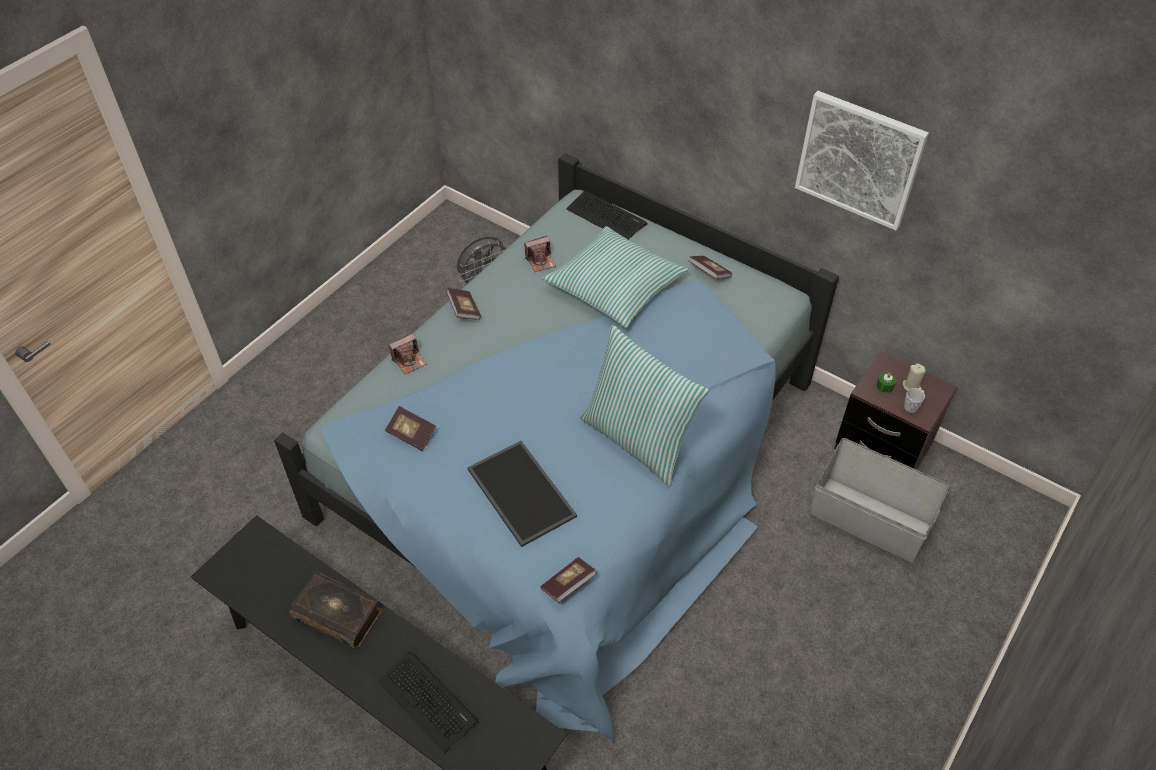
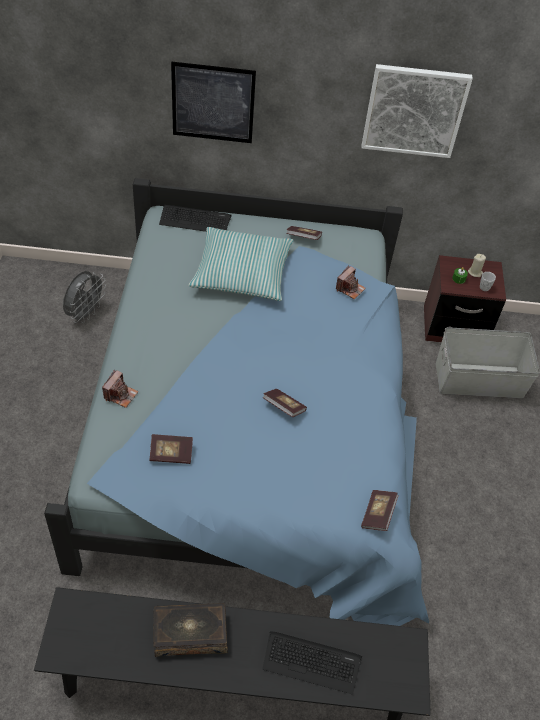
camera: 35 degrees left, 0 degrees up
book [446,288,481,320] -> book moved to [262,389,307,417]
tray [467,441,577,547] -> none
camera [524,235,556,272] -> camera moved to [336,266,366,299]
pillow [580,325,709,486] -> none
none -> picture [171,62,256,143]

